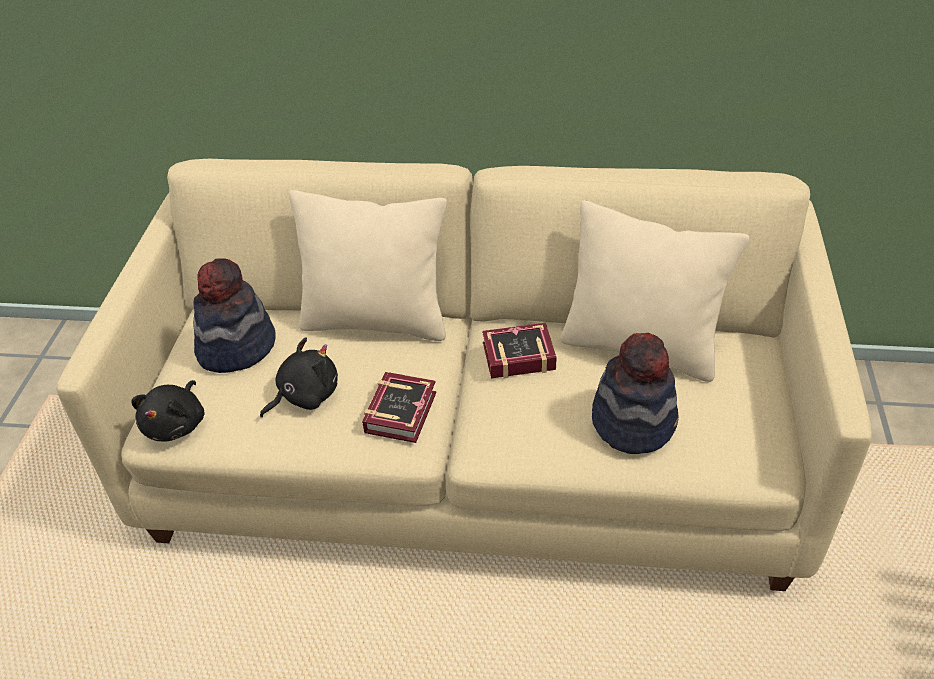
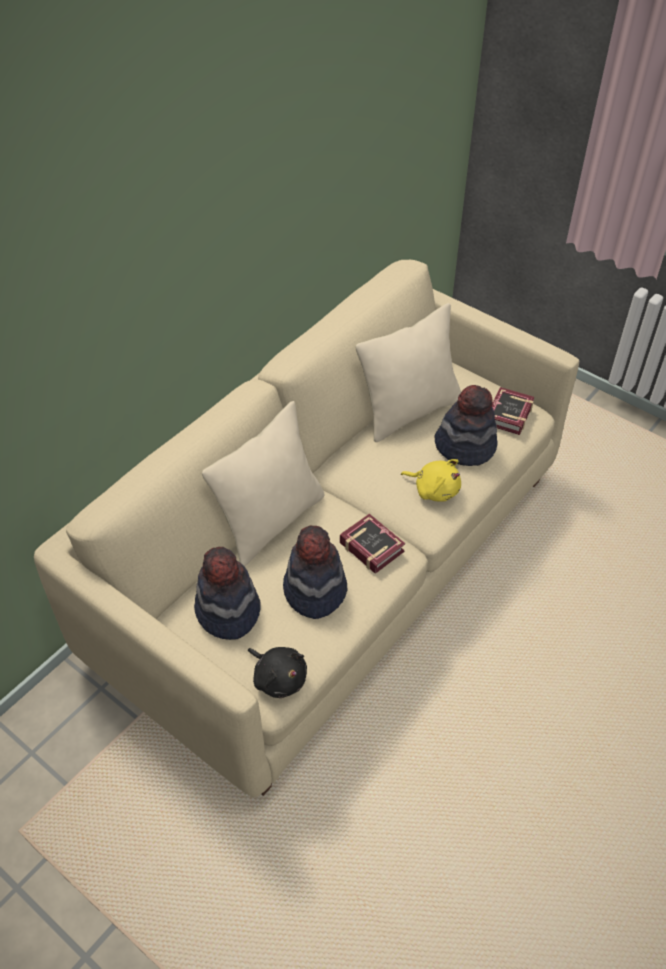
camera: 60 degrees left, 5 degrees up
black plush toy [260,337,338,418] -> hat [283,525,347,619]
book [482,323,557,379] -> book moved to [492,387,534,435]
none -> yellow plush toy [401,459,461,502]

